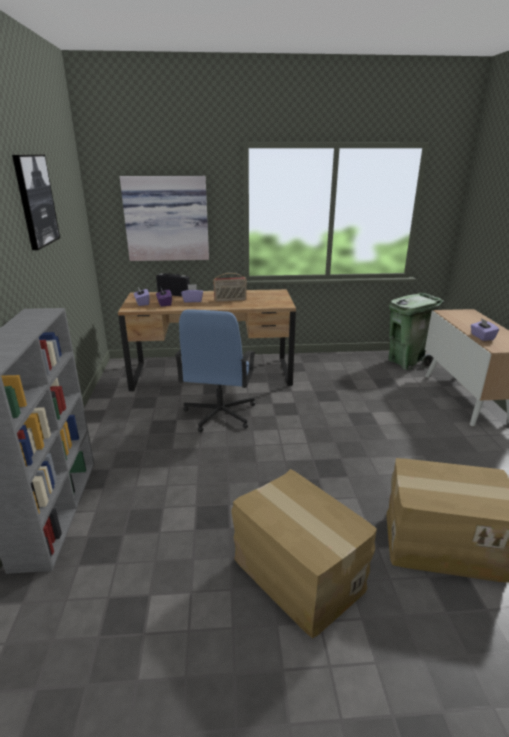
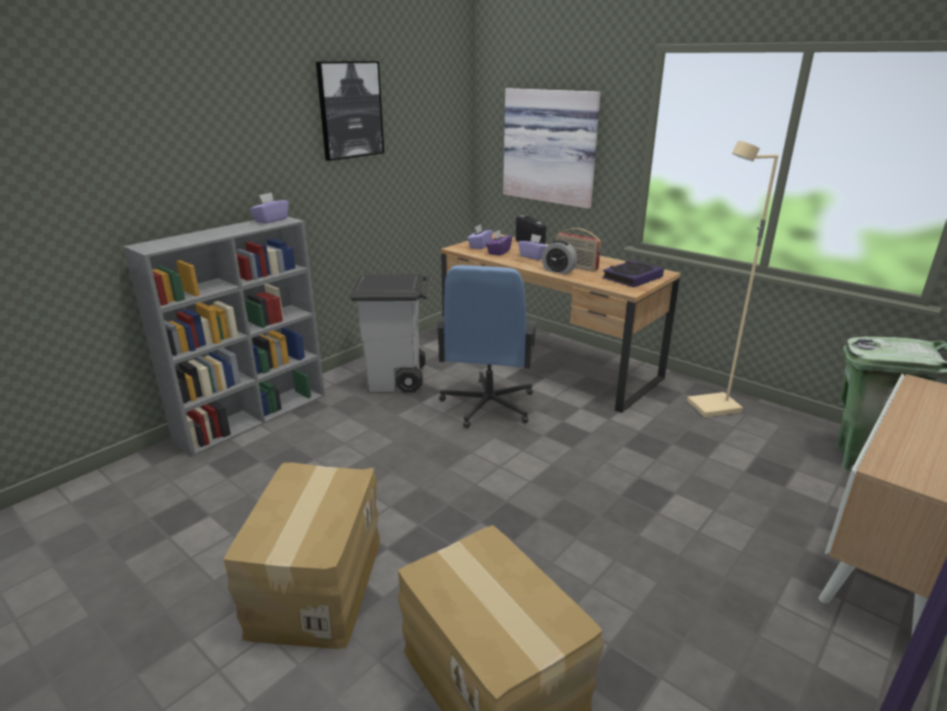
camera: 45 degrees right, 0 degrees up
blue office chair [175,309,256,433] -> blue office chair turned 45 degrees counterclockwise [436,265,538,428]
purple tissue box [470,318,499,341] -> purple tissue box moved to [250,192,289,224]
none -> grey trash can [350,274,430,392]
none -> alarm clock [542,240,577,275]
none -> book [602,260,664,287]
none -> beige floor lamp [687,141,779,417]

